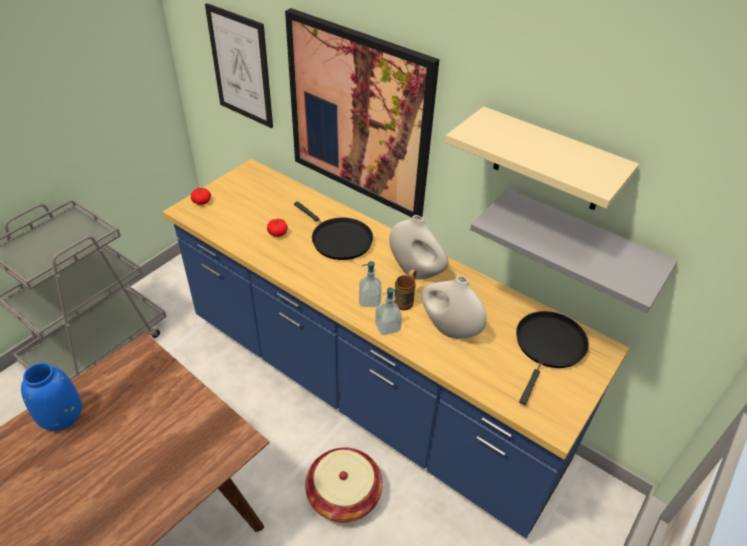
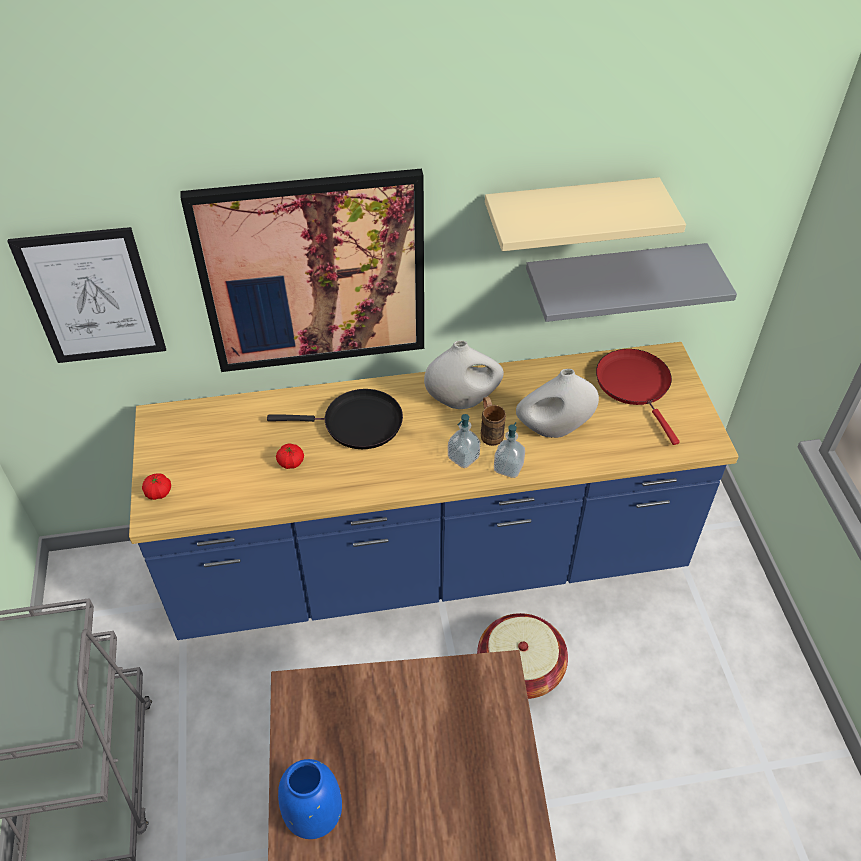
camera: 45 degrees left, 5 degrees up
black frying pan [516,311,589,405] -> red frying pan [596,349,680,445]

